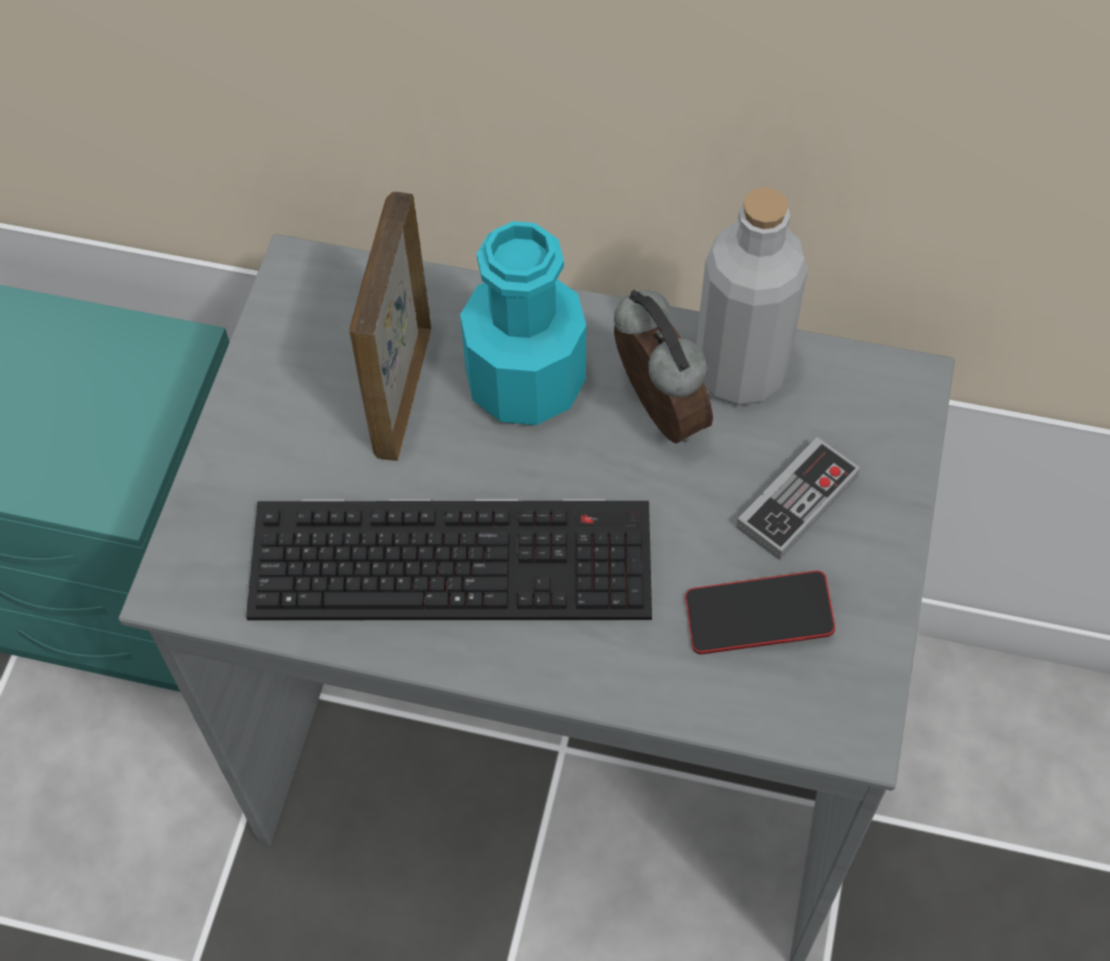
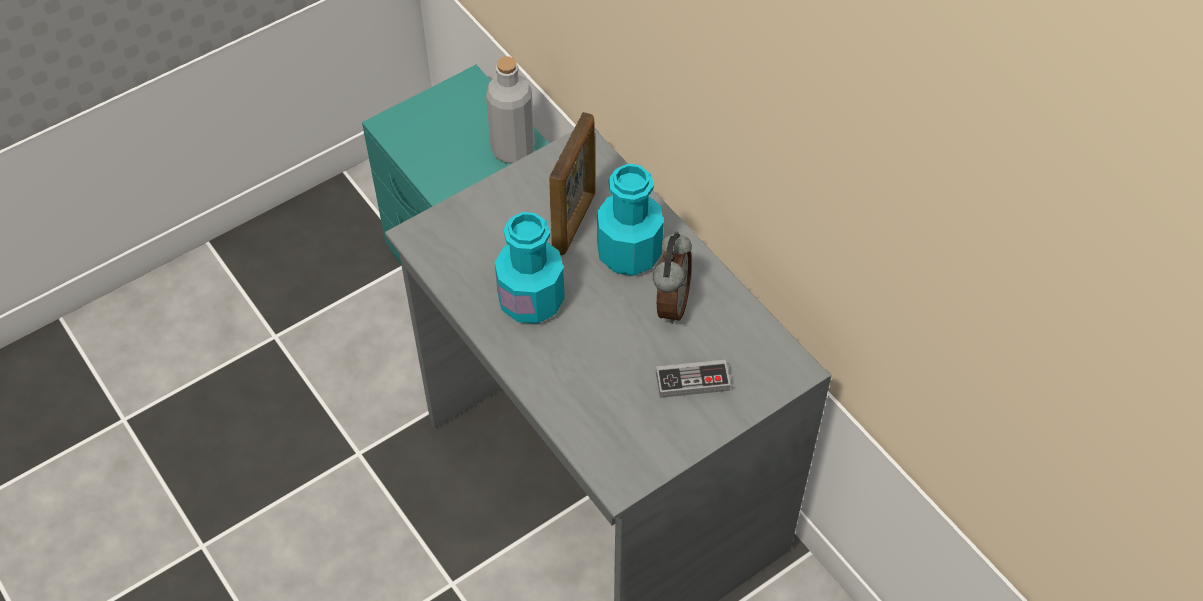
camera: 40 degrees right, 5 degrees down
keyboard [246,499,652,620] -> turquoise bottle [495,212,565,324]
picture frame [349,192,432,461] -> picture frame turned 150 degrees clockwise [549,112,595,255]
phone [685,570,835,654] -> none
grey bottle [696,187,808,406] -> grey bottle moved to [486,56,535,164]

